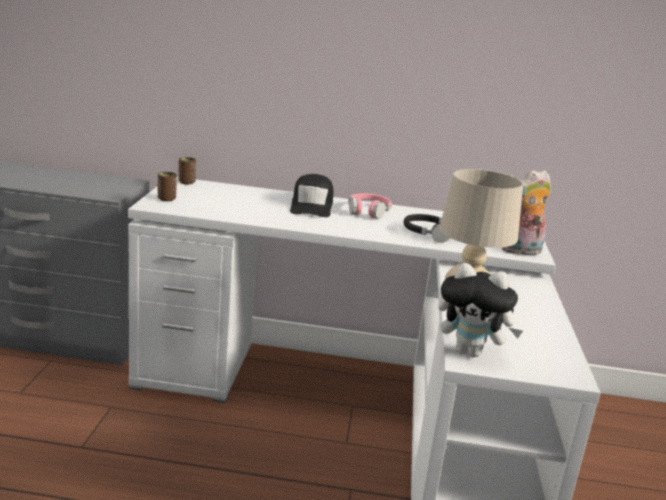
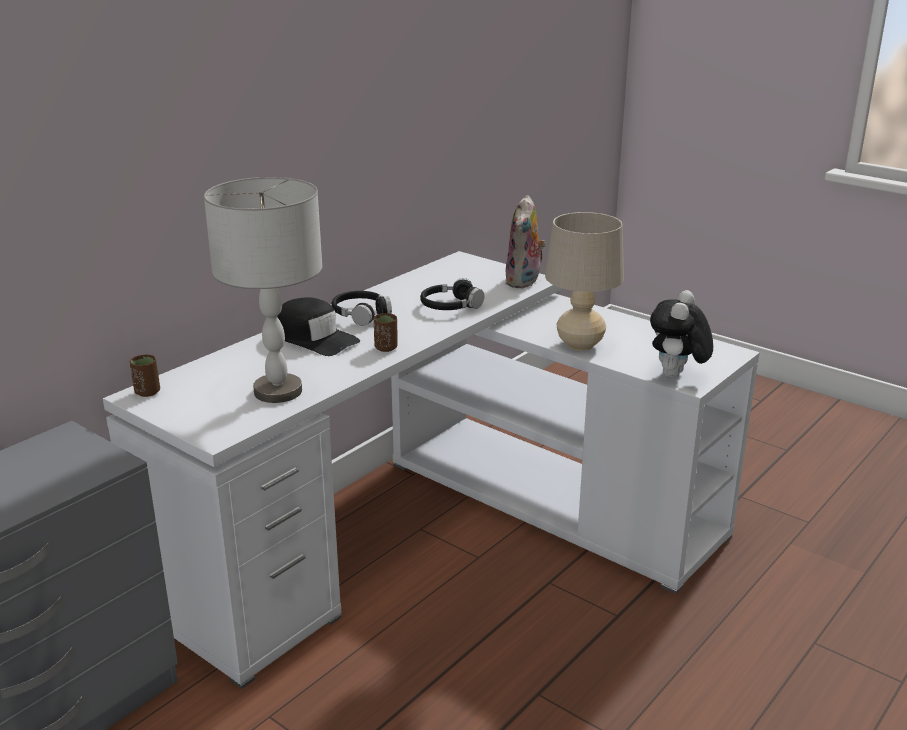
camera: 55 degrees left, 5 degrees up
brown cup [158,172,177,201] -> brown cup moved to [374,313,398,352]
pink headphones [348,193,392,219] -> black headphones [331,291,392,326]
plush toy [438,263,523,357] -> plush toy turned 150 degrees clockwise [650,290,713,378]
none -> grey table lamp [204,177,323,403]

